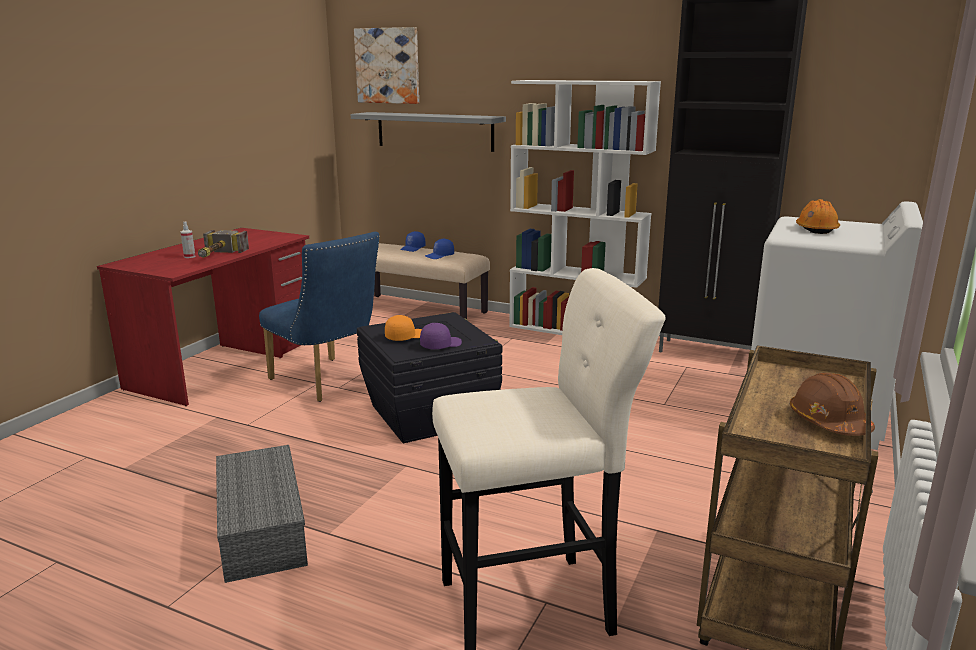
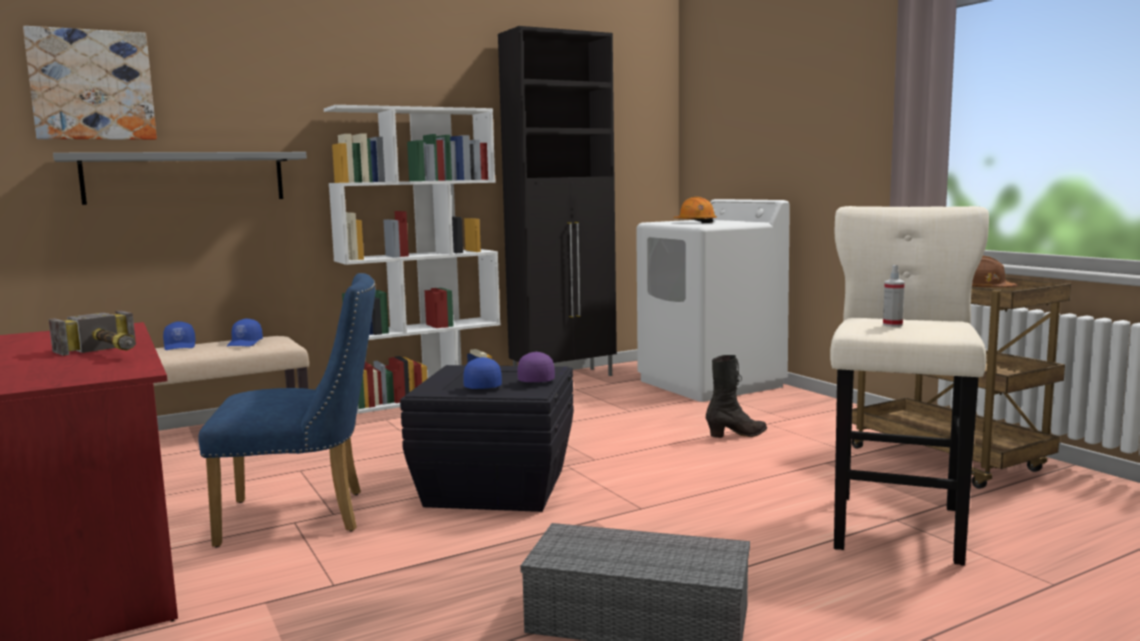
camera: 55 degrees left, 10 degrees down
spray bottle [180,221,196,258] -> spray bottle moved to [883,265,905,327]
orange cap [385,315,422,341] -> blue cap [463,357,502,389]
none -> black boot [706,355,767,438]

